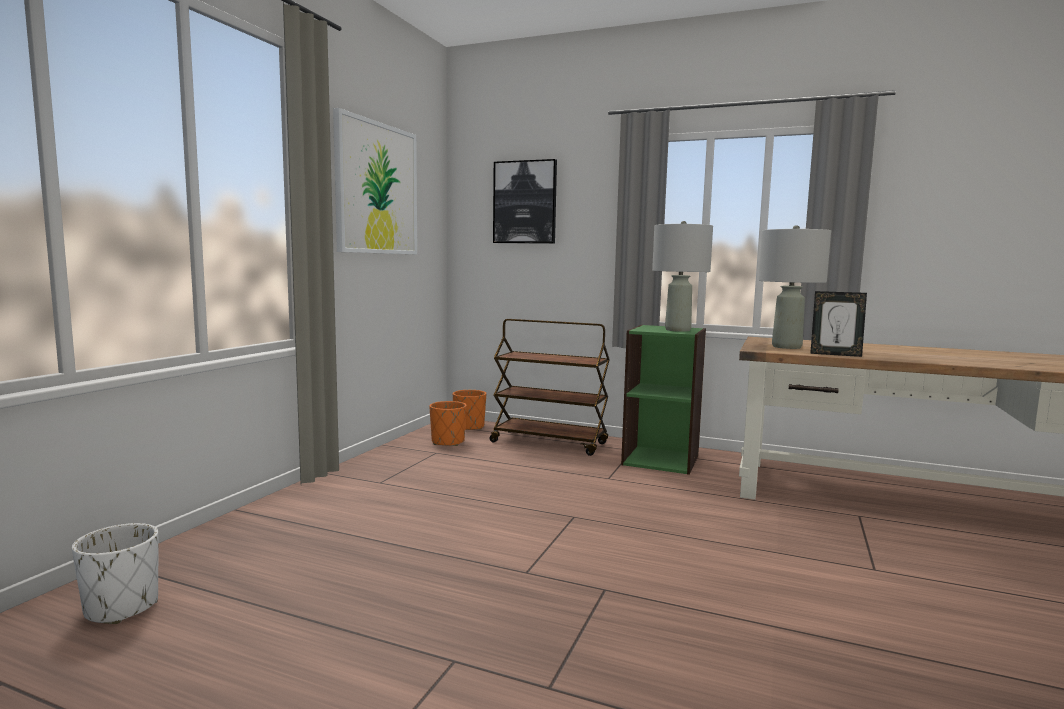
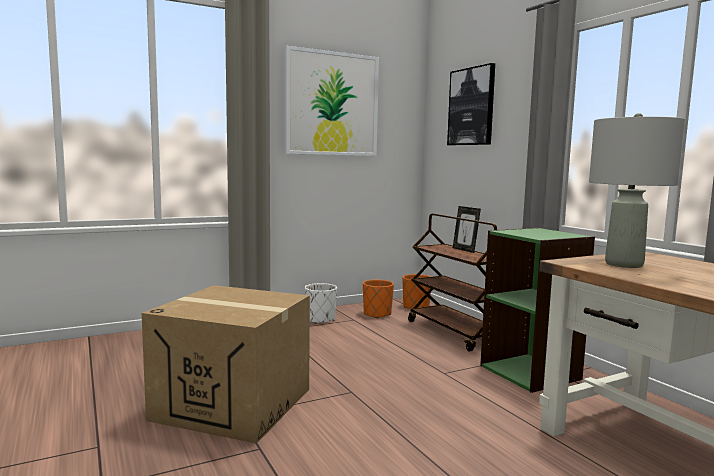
camera: 40 degrees right, 0 degrees up
white planter [72,523,159,624] -> white planter moved to [305,283,337,324]
grey table lamp [652,221,713,332] -> none
picture frame [810,291,867,357] -> picture frame moved to [453,206,481,253]
none -> cardboard box [142,285,310,444]

